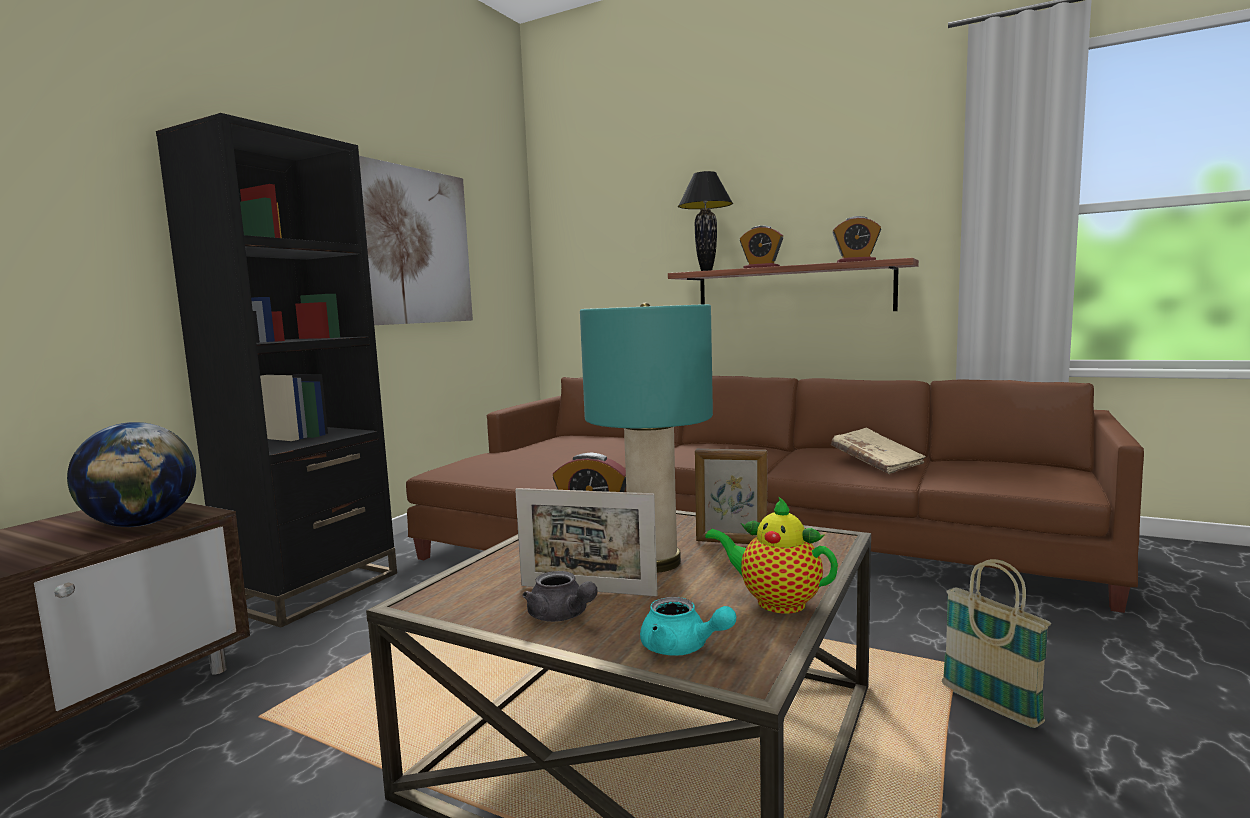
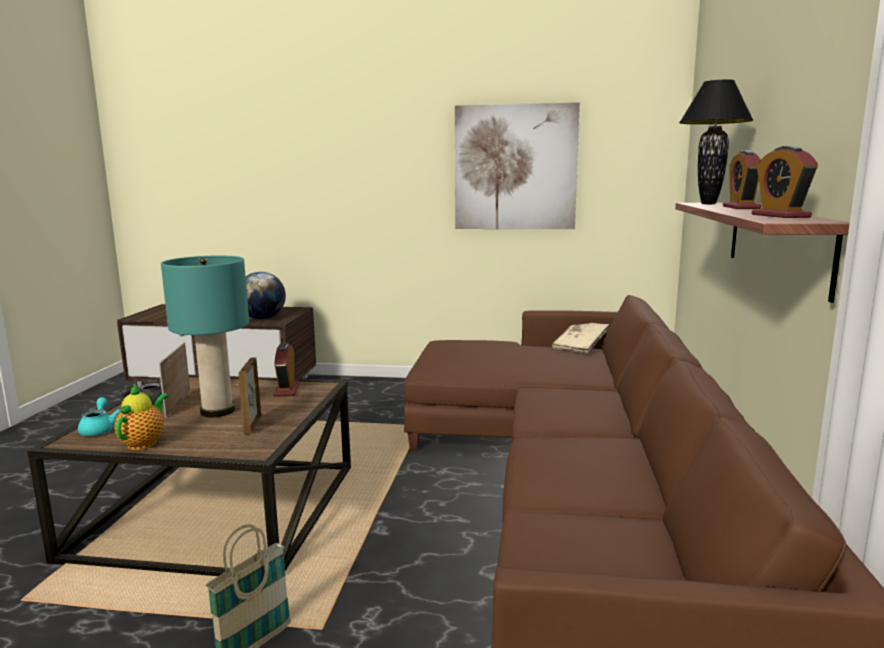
camera: 70 degrees right, 5 degrees up
black bookcase [156,113,397,627] -> none
turquoise teapot [640,597,736,656] -> turquoise teapot turned 150 degrees clockwise [78,397,121,436]
beige book [831,428,926,474] -> beige book moved to [552,323,610,353]

